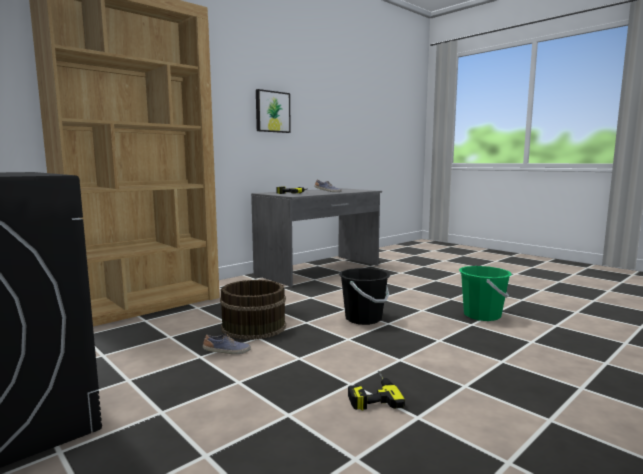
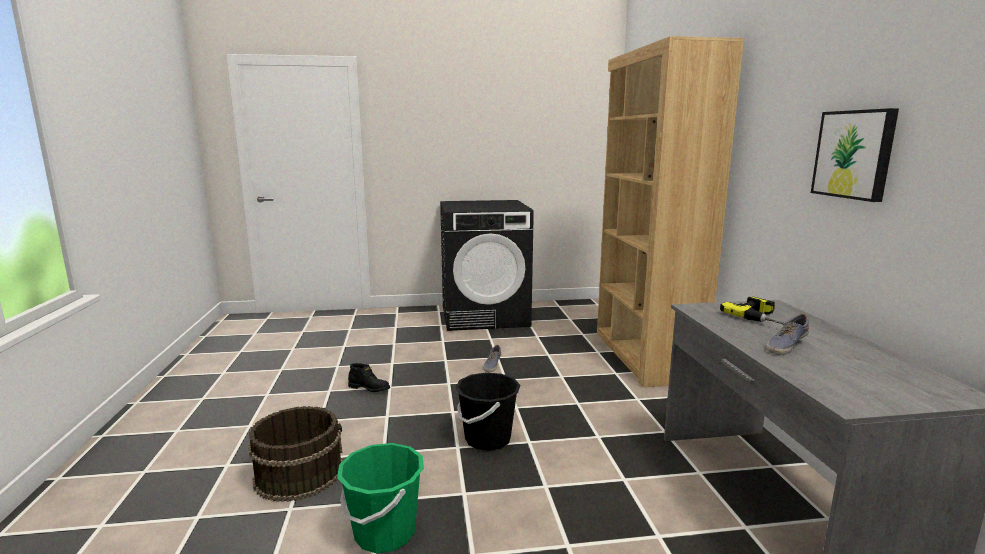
camera: 125 degrees right, 5 degrees up
brown bucket [220,280,286,340] -> brown bucket moved to [248,406,342,502]
power drill [348,371,405,411] -> black boot [348,363,390,392]

